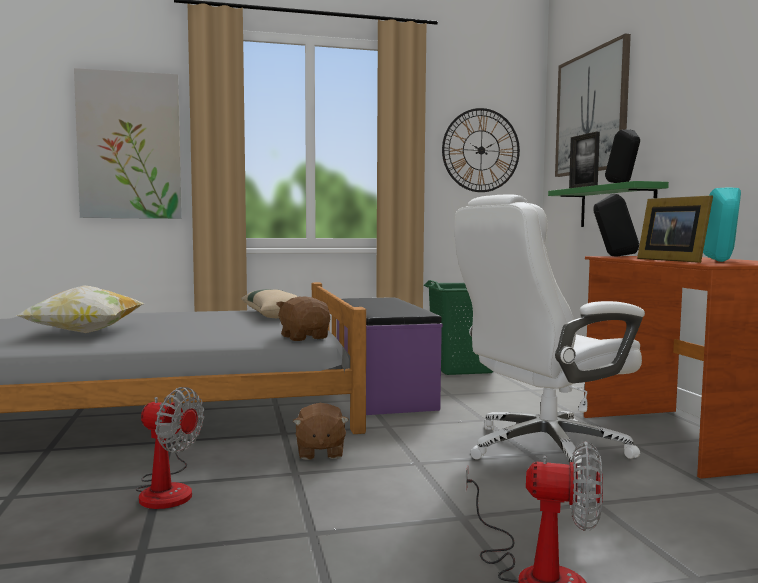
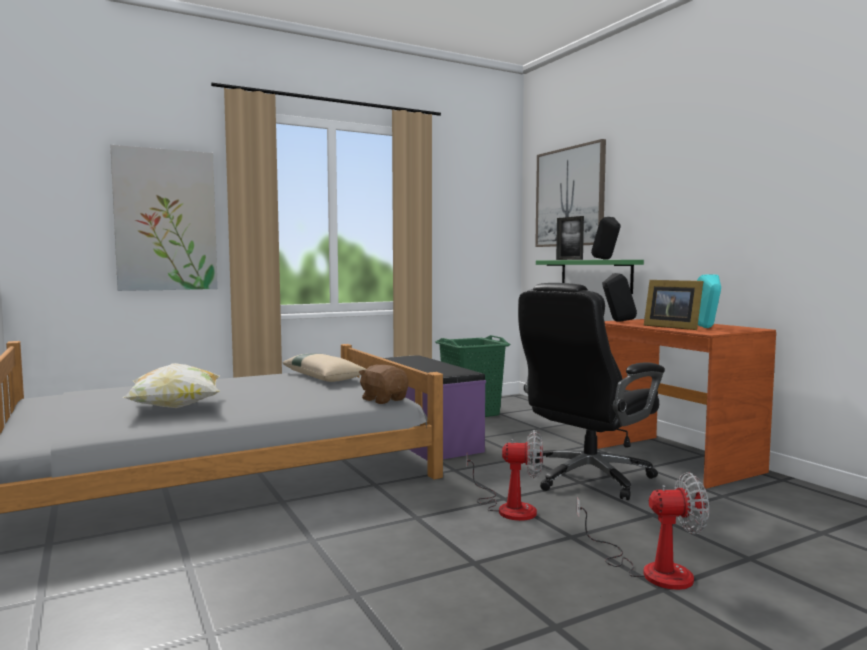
camera: 15 degrees left, 0 degrees up
fan [136,387,204,509] -> fan moved to [466,430,543,521]
brown plush toy [293,403,349,460] -> none
wall clock [442,108,520,192] -> none
white office chair [455,194,645,479] -> black office chair [518,283,665,500]

